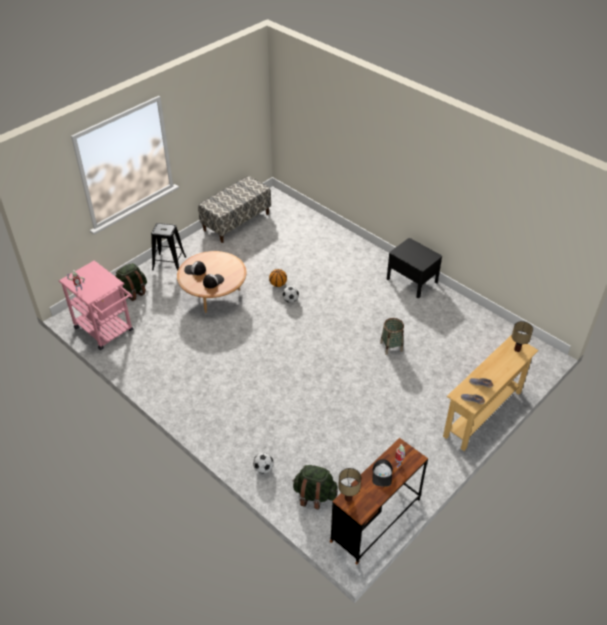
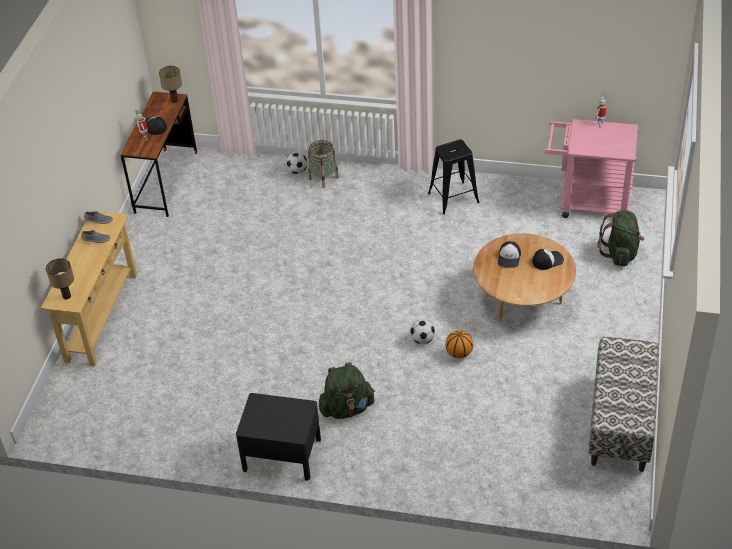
camera: 150 degrees right, 0 degrees up
black stool [151,223,186,270] -> black stool moved to [428,139,480,215]
green backpack [293,465,338,509] -> green backpack moved to [319,362,375,419]
basket [380,318,404,355] -> basket moved to [308,140,339,188]

